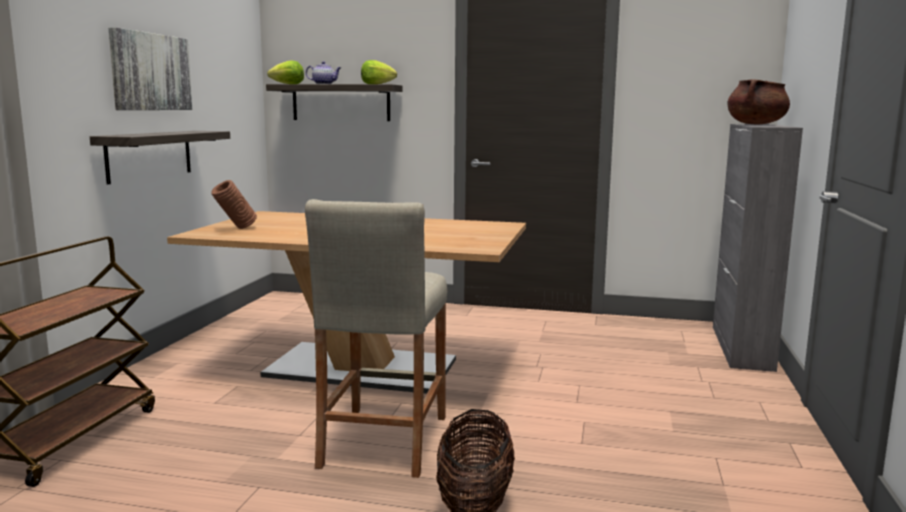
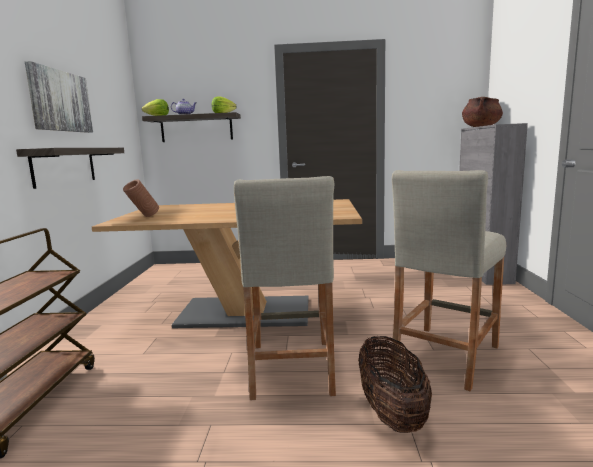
camera: 10 degrees left, 0 degrees up
none -> beige stool [390,170,506,391]

